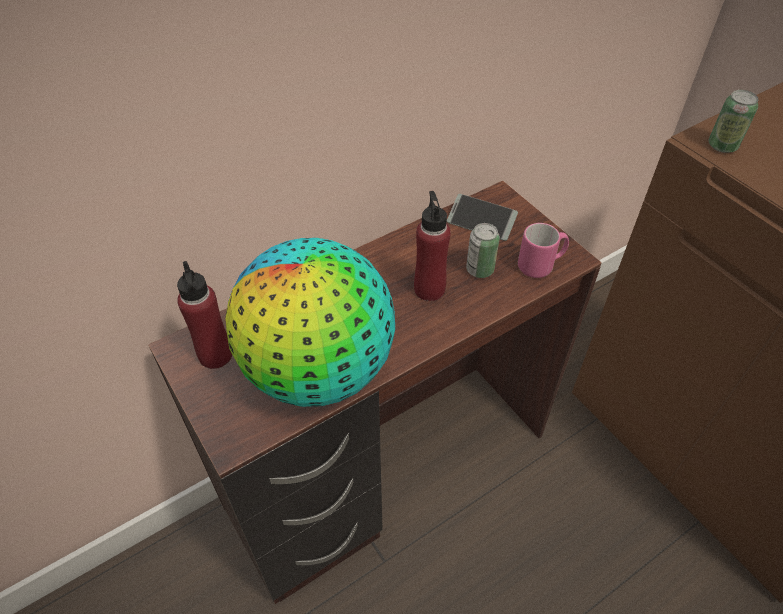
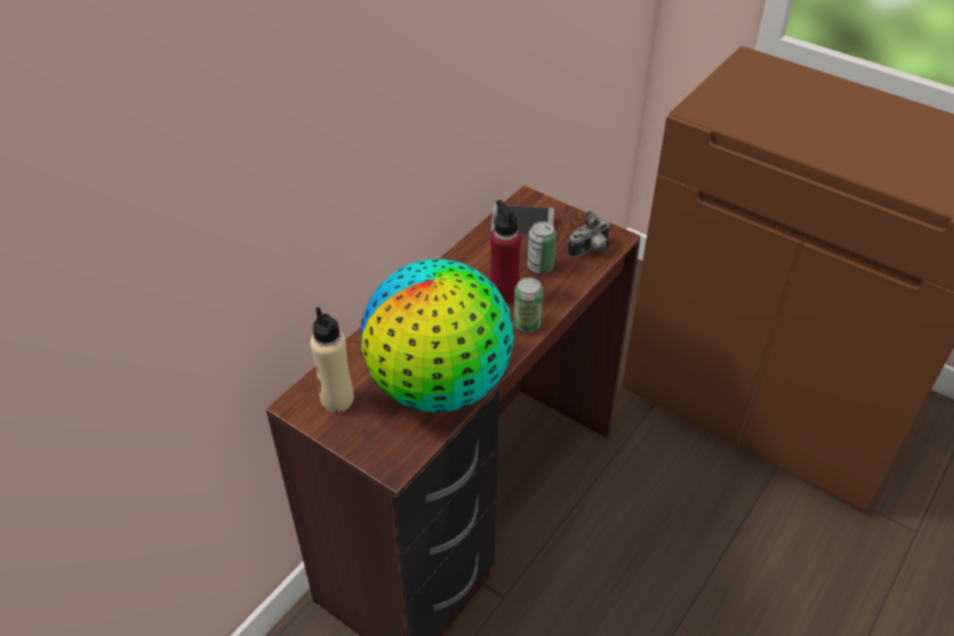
camera: 20 degrees left, 5 degrees down
red bottle [177,261,232,369] -> beige bottle [310,307,354,413]
pink mug [518,223,569,278] -> camera [568,210,610,258]
can [708,90,759,153] -> can moved to [513,277,544,332]

